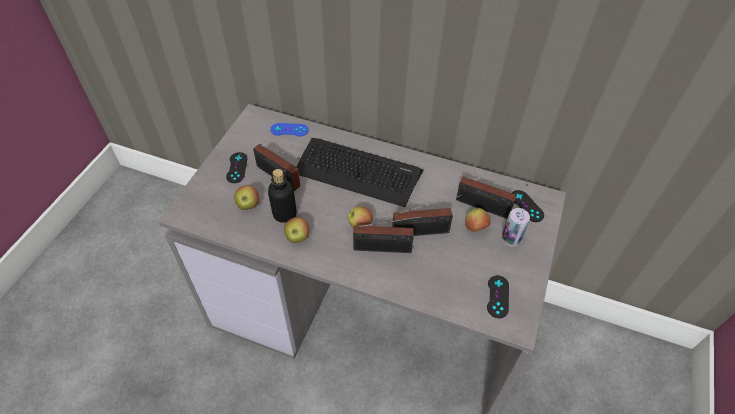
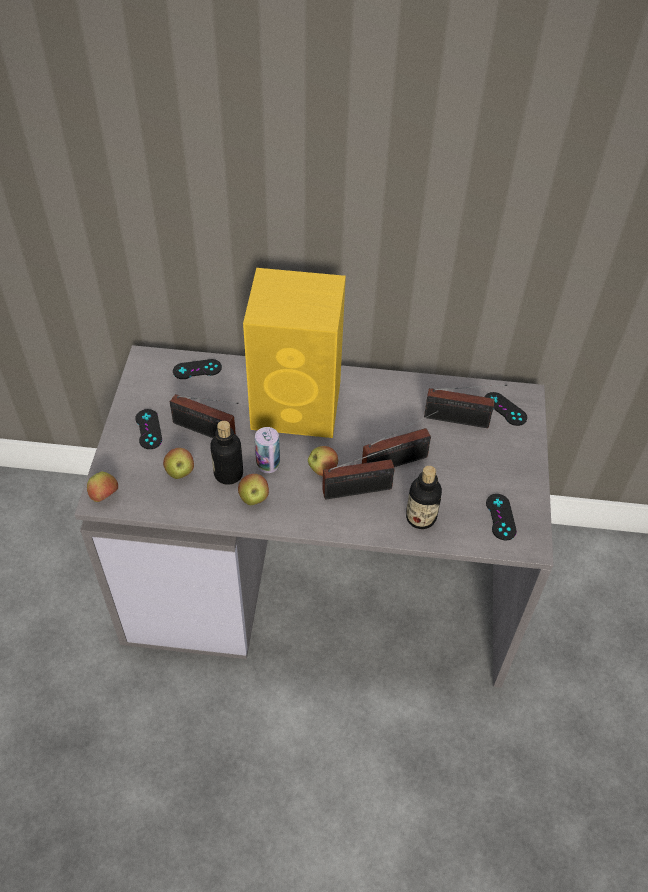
camera: 15 degrees left, 0 degrees up
blue game controller [270,123,309,136] -> black game controller [173,359,222,379]
keyboard [296,138,423,207] -> yellow speaker [243,268,346,438]
apple [465,208,491,232] -> apple moved to [87,472,118,502]
can [502,208,530,247] -> can moved to [255,427,280,473]
none -> bottle [406,466,442,529]

